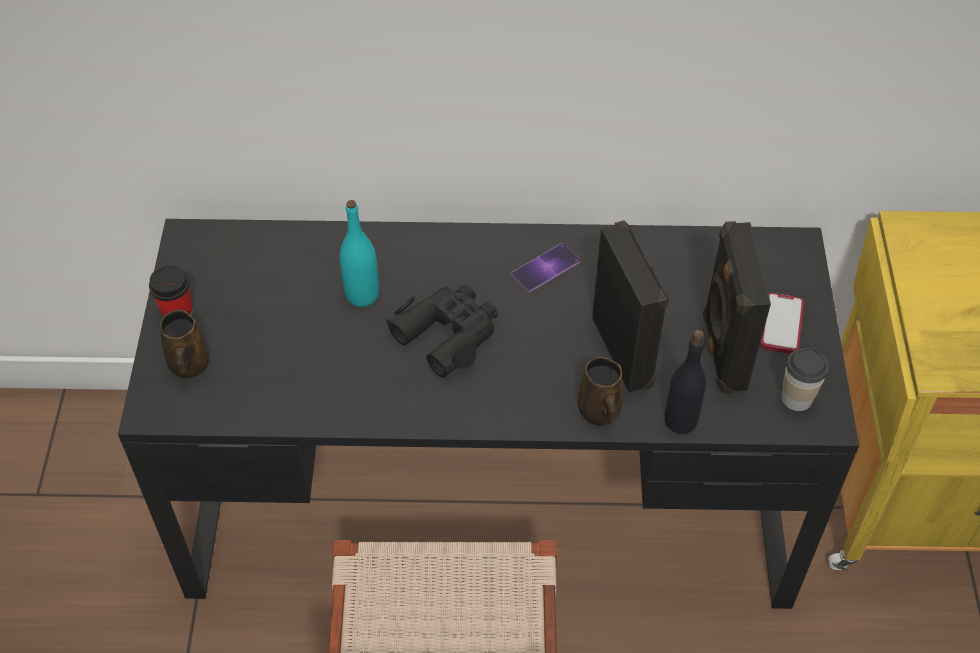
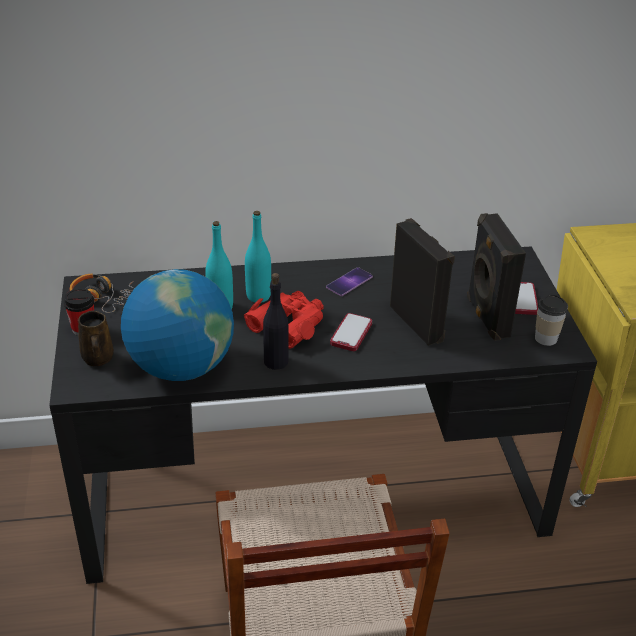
camera: 10 degrees left, 15 degrees down
black binoculars [386,285,498,378] -> red binoculars [244,291,324,349]
brown mug [578,356,623,426] -> none
black bottle [664,330,706,434] -> black bottle moved to [263,273,288,370]
none -> headphones [70,274,135,313]
none -> globe [121,269,234,381]
none -> turquoise bottle [245,211,271,303]
none -> phone [330,313,372,351]

